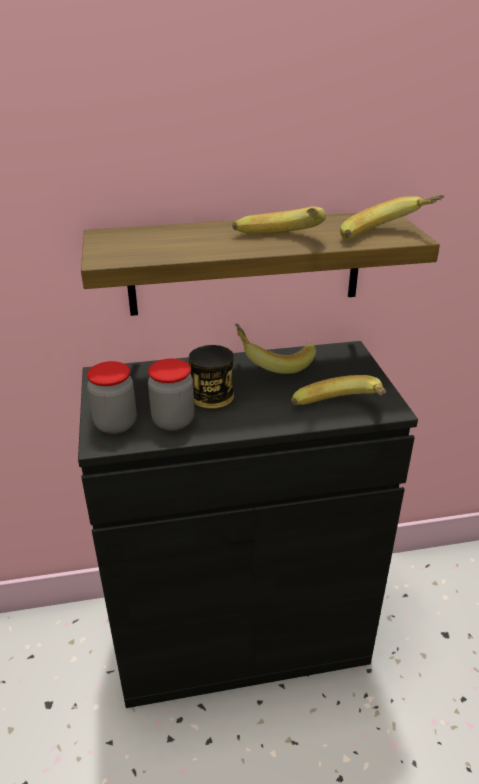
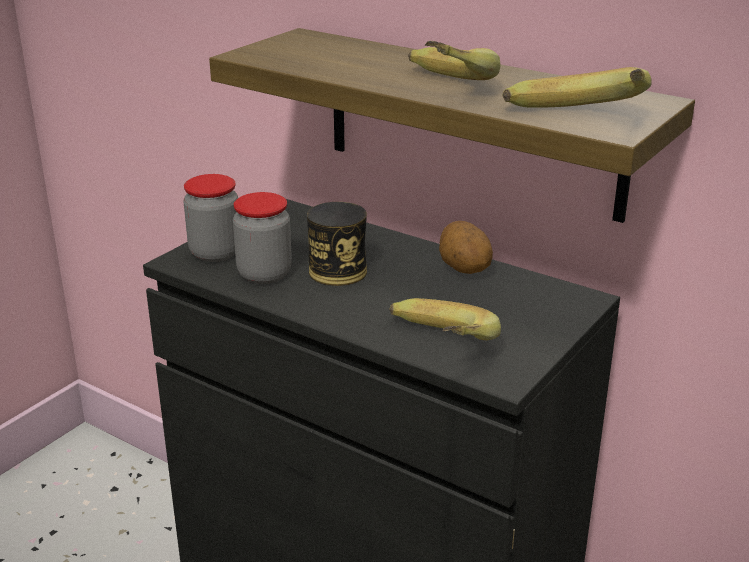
camera: 45 degrees right, 5 degrees down
banana [235,324,316,374] -> potato [439,221,493,274]

